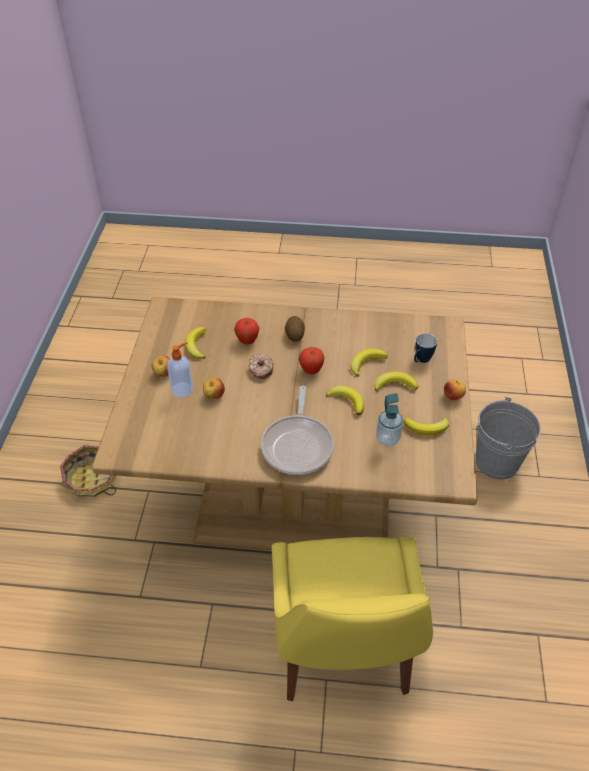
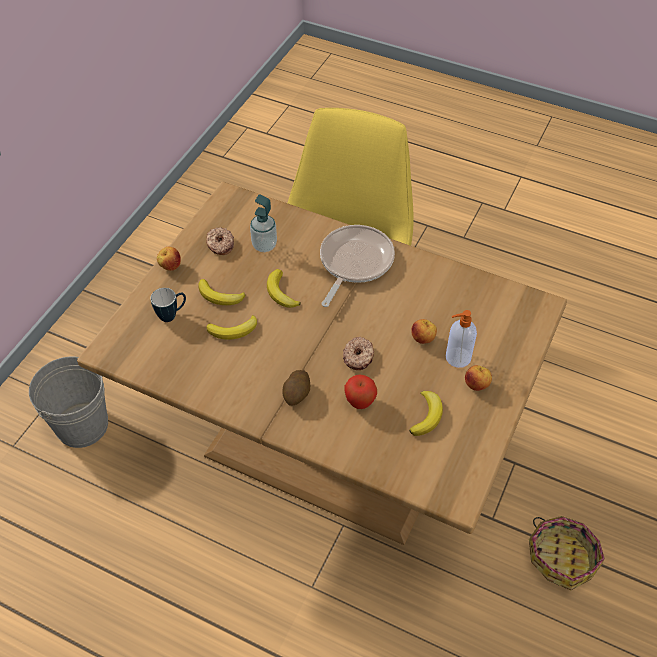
camera: 160 degrees left, 5 degrees up
apple [299,347,324,374] -> none
banana [404,417,449,435] -> donut [206,227,234,255]

